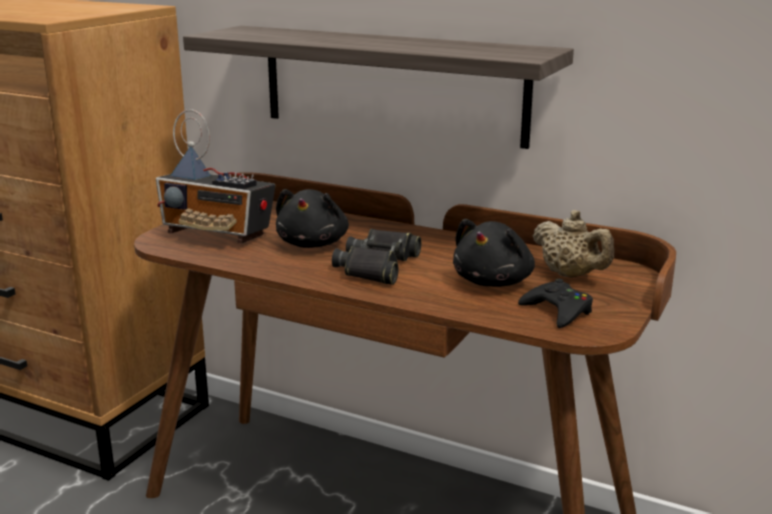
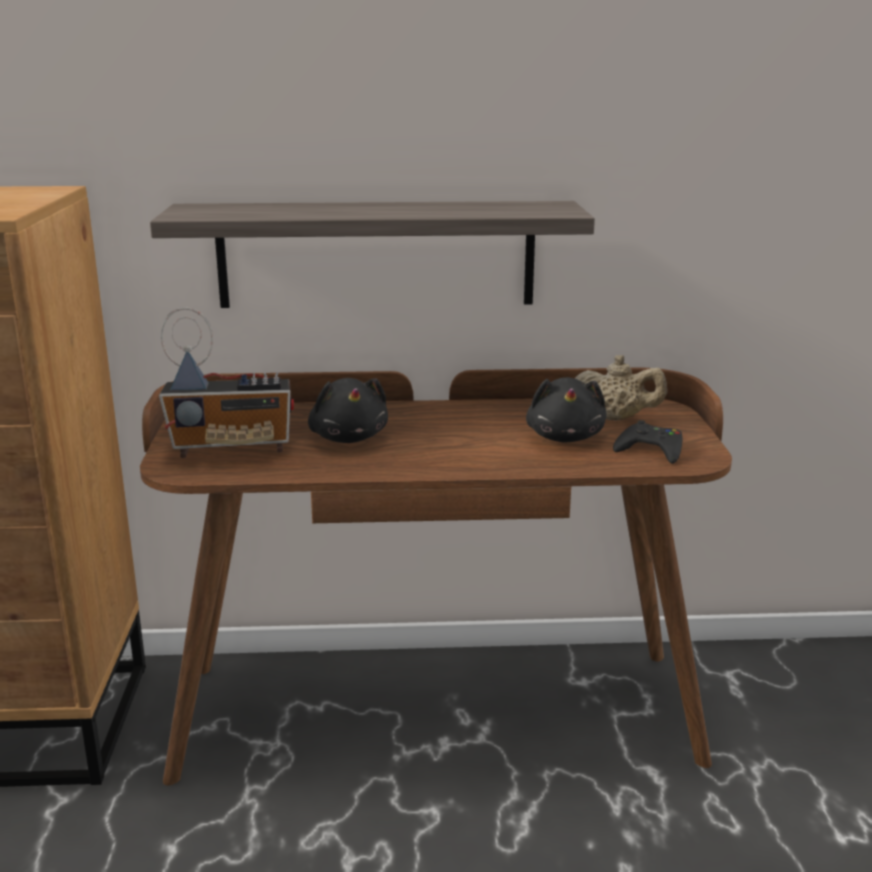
camera: 30 degrees left, 0 degrees up
black binoculars [332,229,422,285] -> none

